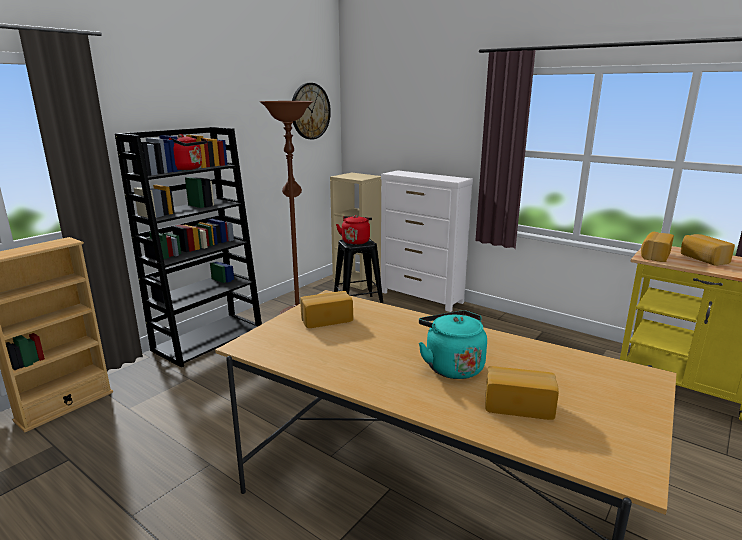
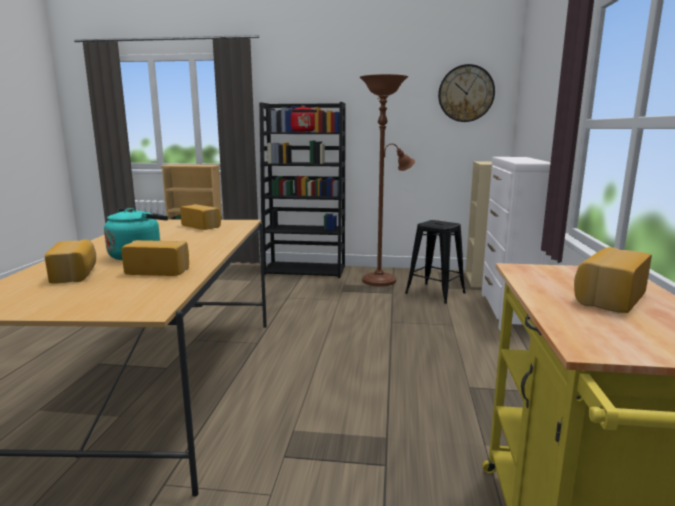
camera: 60 degrees right, 5 degrees down
red kettle [336,215,372,245] -> none
bread [641,232,674,262] -> bread moved to [121,240,189,276]

